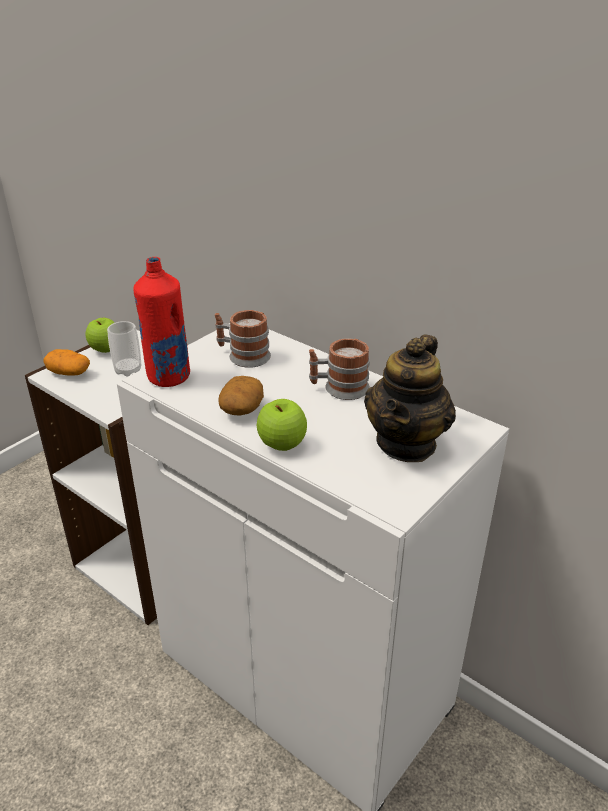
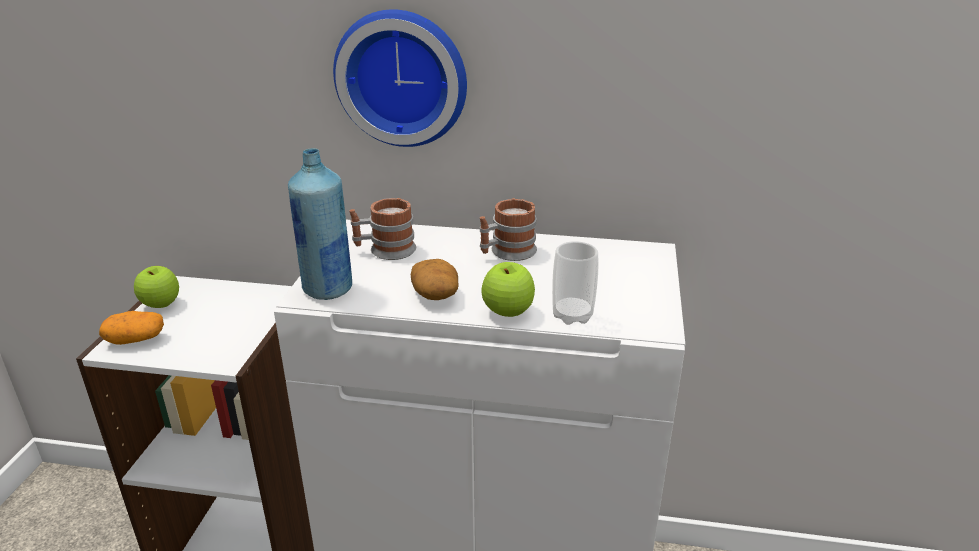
camera: 30 degrees left, 5 degrees down
cup [107,321,141,377] -> cup moved to [552,241,599,325]
red bottle [133,257,190,387] -> blue bottle [288,148,352,300]
teapot [364,334,456,462] -> none
none -> wall clock [333,9,467,147]

